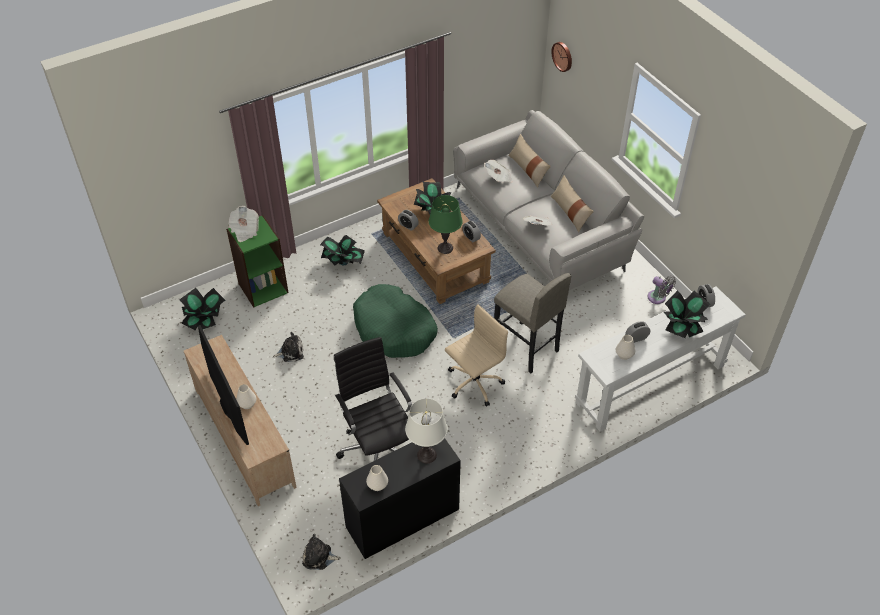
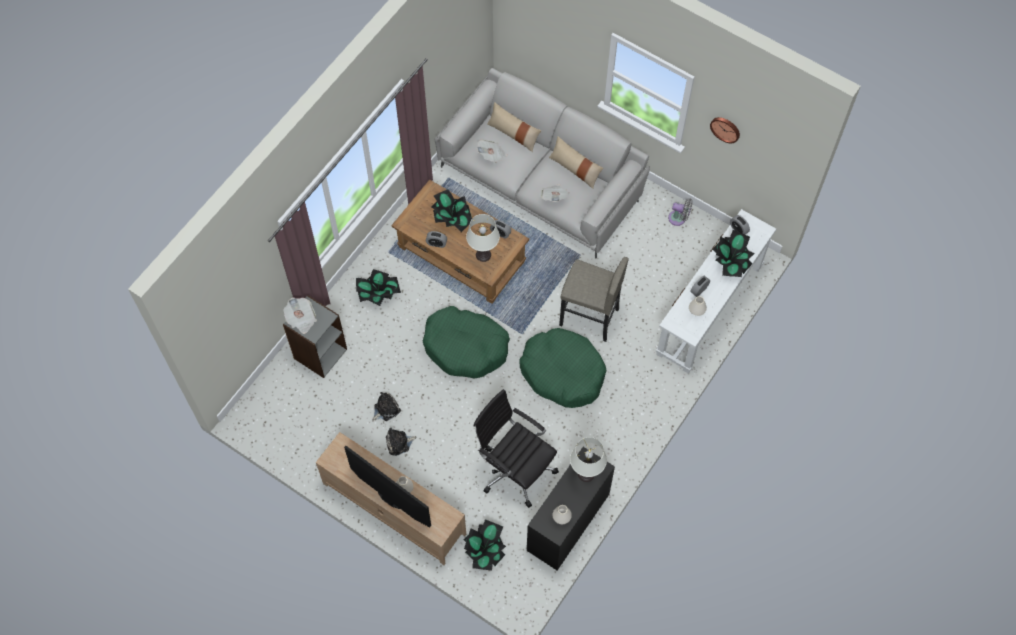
camera: 25 degrees left, 15 degrees up
potted plant [179,288,226,331] -> potted plant moved to [464,519,506,571]
green bookcase [226,215,288,308] -> grey bookcase [283,295,347,378]
plush toy [302,534,341,570] -> plush toy moved to [386,427,417,456]
green table lamp [429,195,463,254] -> white table lamp [466,214,500,262]
beige office chair [445,304,508,407] -> green dog bed [520,328,607,408]
wall clock [551,42,572,72] -> wall clock moved to [710,117,740,143]

